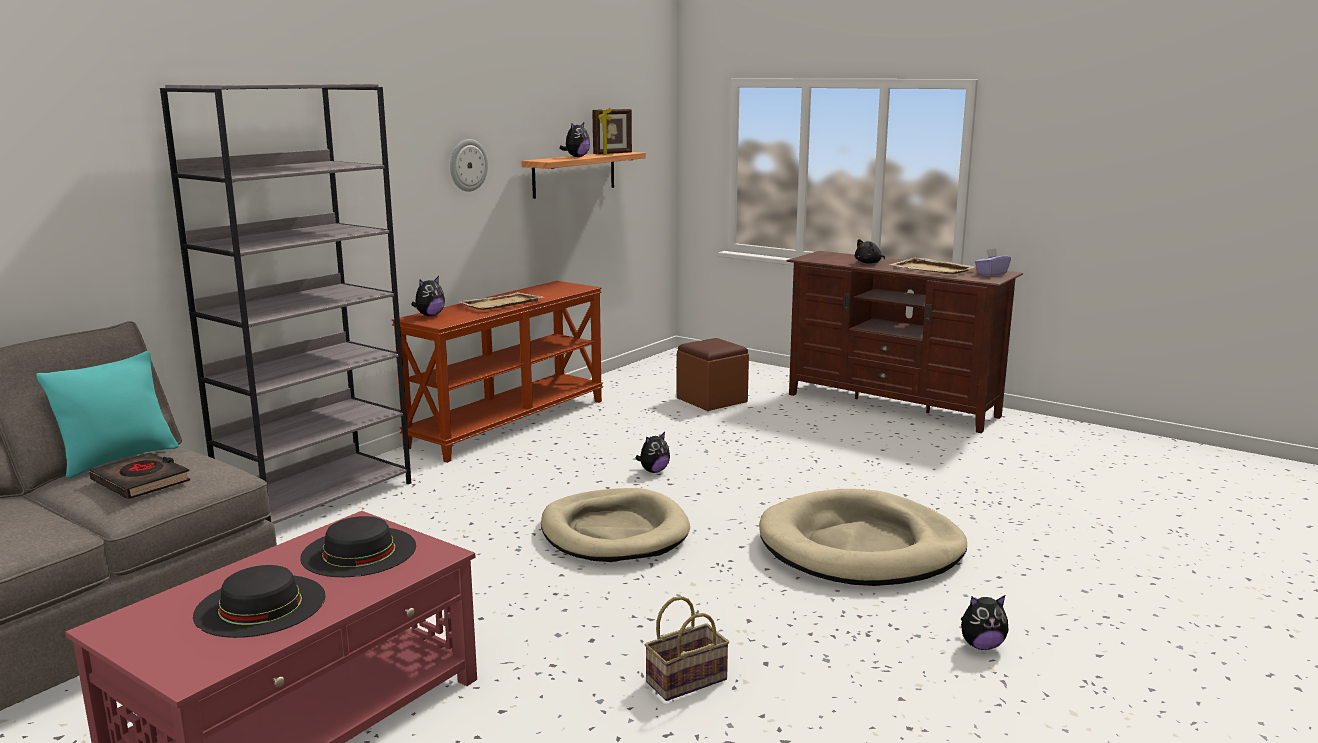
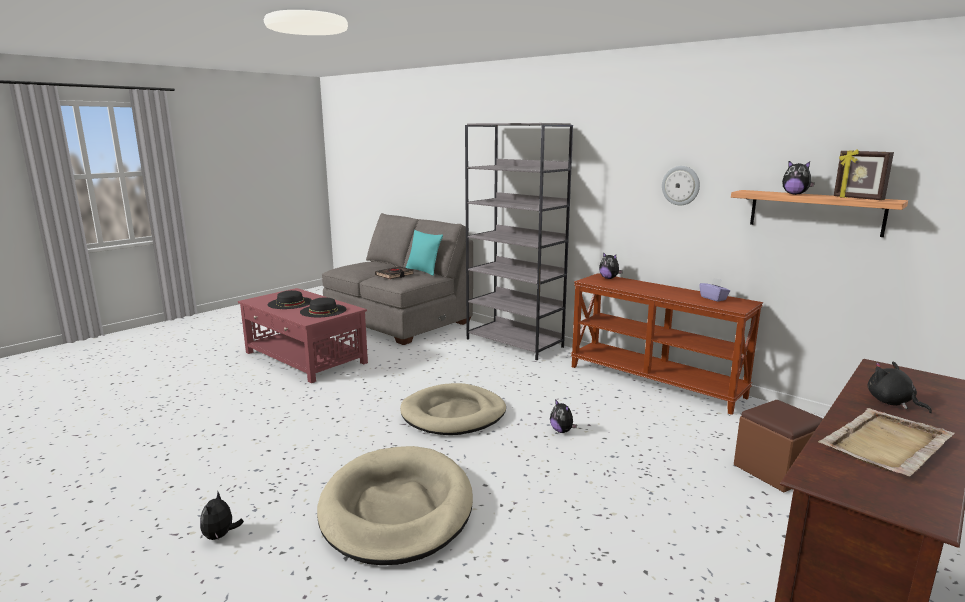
camera: 95 degrees right, 0 degrees up
beige tray [456,292,544,310] -> none
basket [645,596,729,701] -> none
purple tissue box [975,248,1011,276] -> purple tissue box moved to [699,278,730,301]

